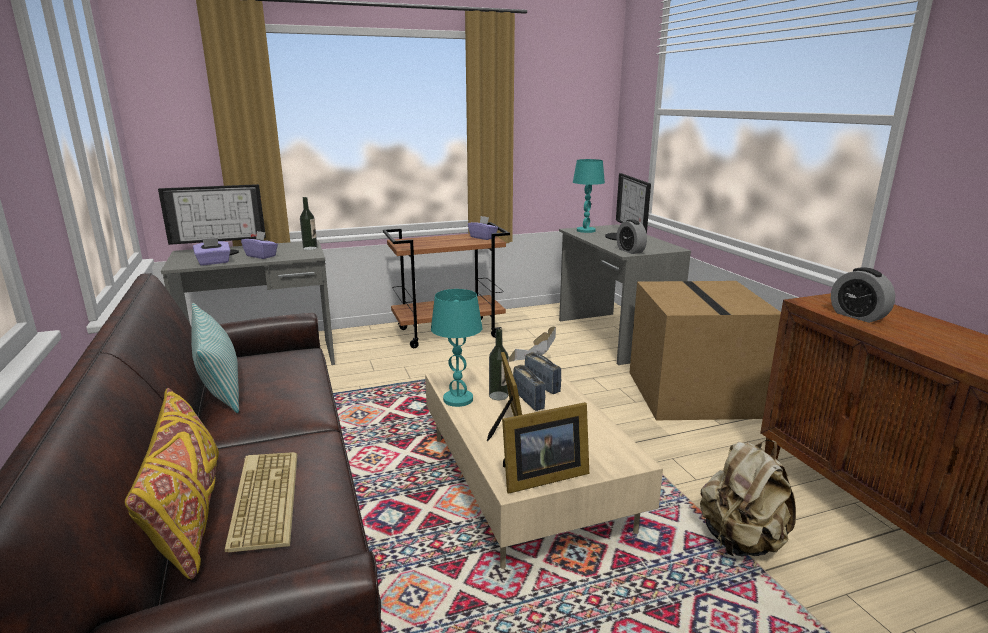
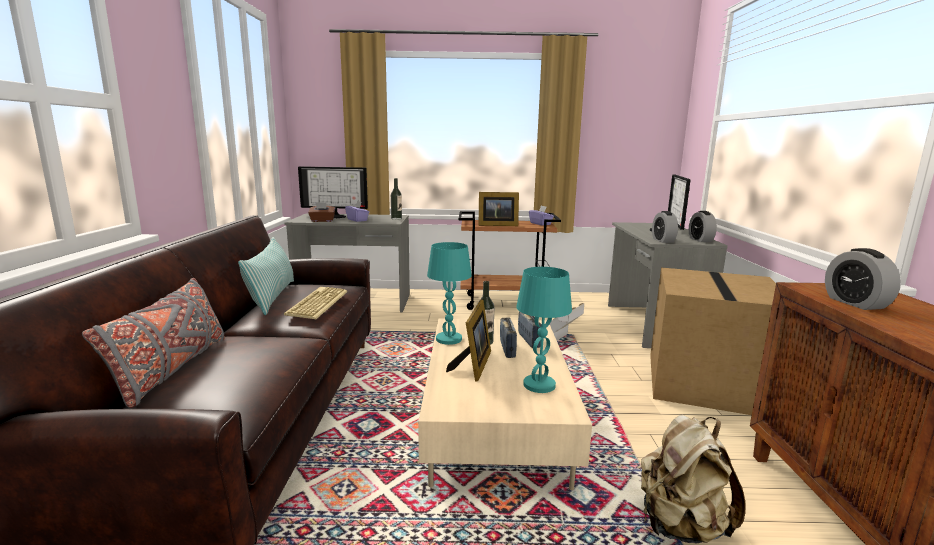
camera: 20 degrees right, 5 degrees down
yellow pillow [125,388,219,580] -> grey pillow [82,278,225,408]
purple tissue box [193,238,230,265] -> brown tissue box [308,202,335,222]
keyboard [225,452,297,552] -> keyboard moved to [284,287,347,319]
picture frame [502,402,589,494] -> picture frame moved to [479,192,519,226]
turquoise table lamp [573,159,605,233] -> turquoise table lamp moved to [516,267,572,393]
none -> alarm clock [689,211,717,242]

